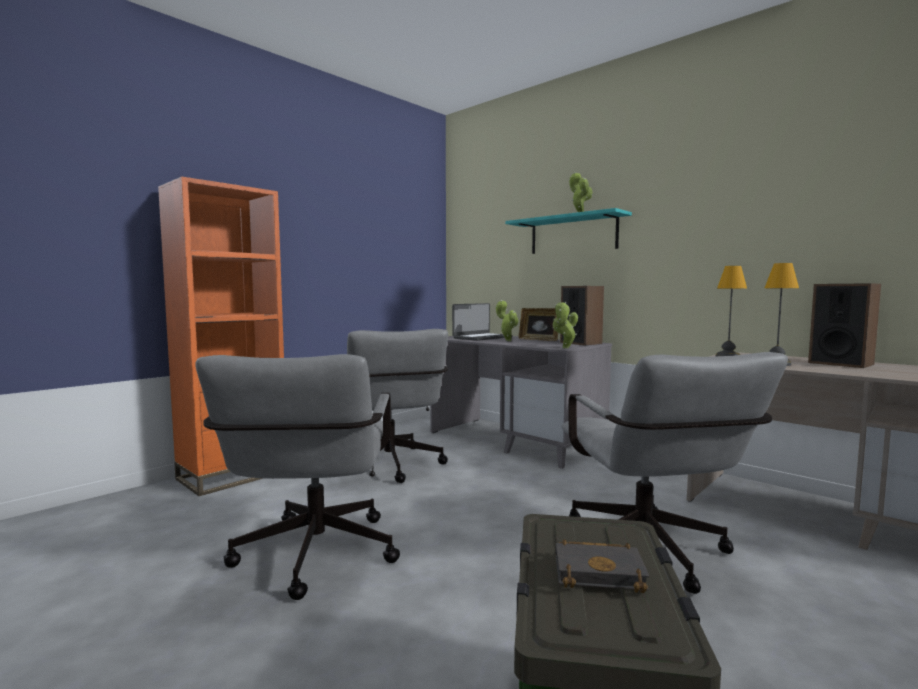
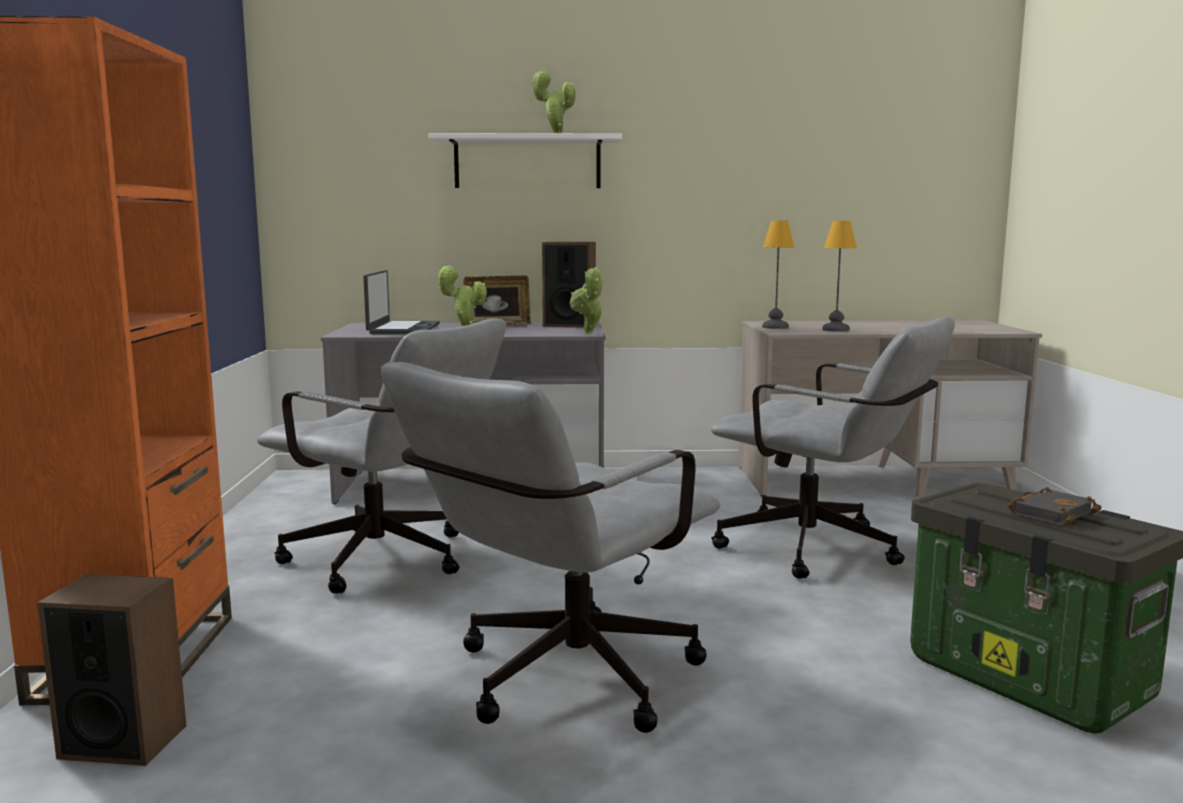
camera: 45 degrees left, 5 degrees up
grey office chair [195,354,400,600] -> grey office chair turned 90 degrees clockwise [381,362,720,733]
turquoise shelf [505,208,632,254] -> white shelf [428,133,622,188]
speaker [808,283,881,368] -> speaker moved to [37,574,186,766]

